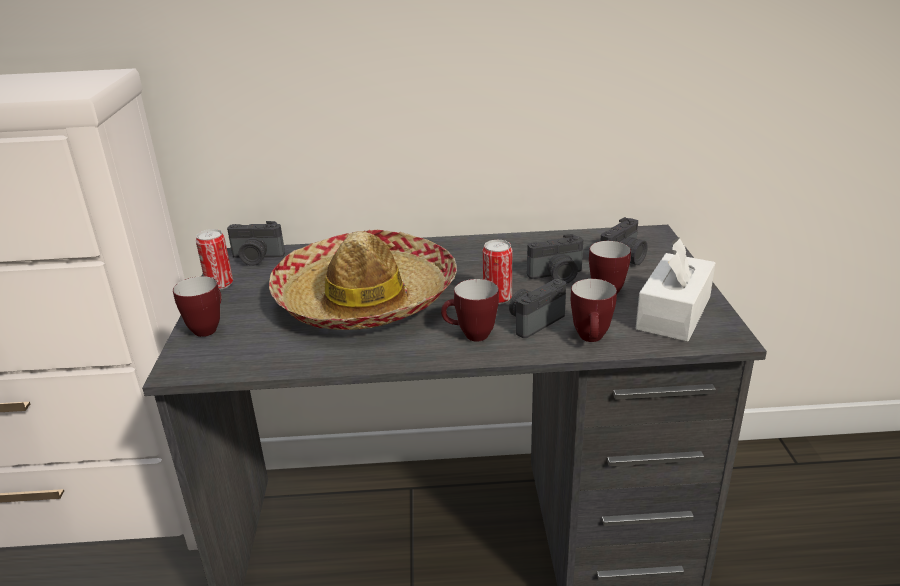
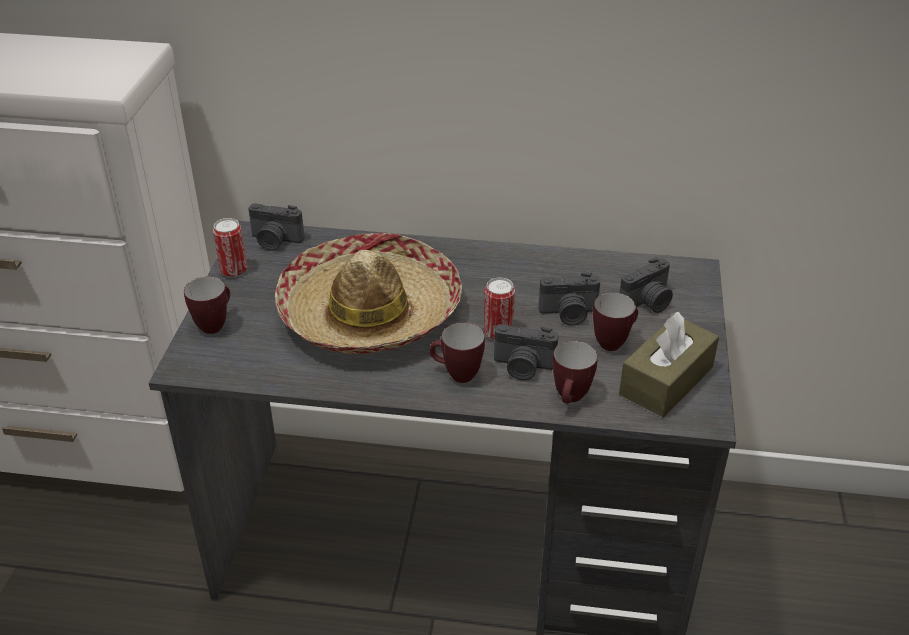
camera: 10 degrees right, 10 degrees up
camera [509,279,566,338] -> camera turned 135 degrees counterclockwise [494,324,559,380]
white tissue box [636,237,715,342] -> brown tissue box [619,312,719,417]

